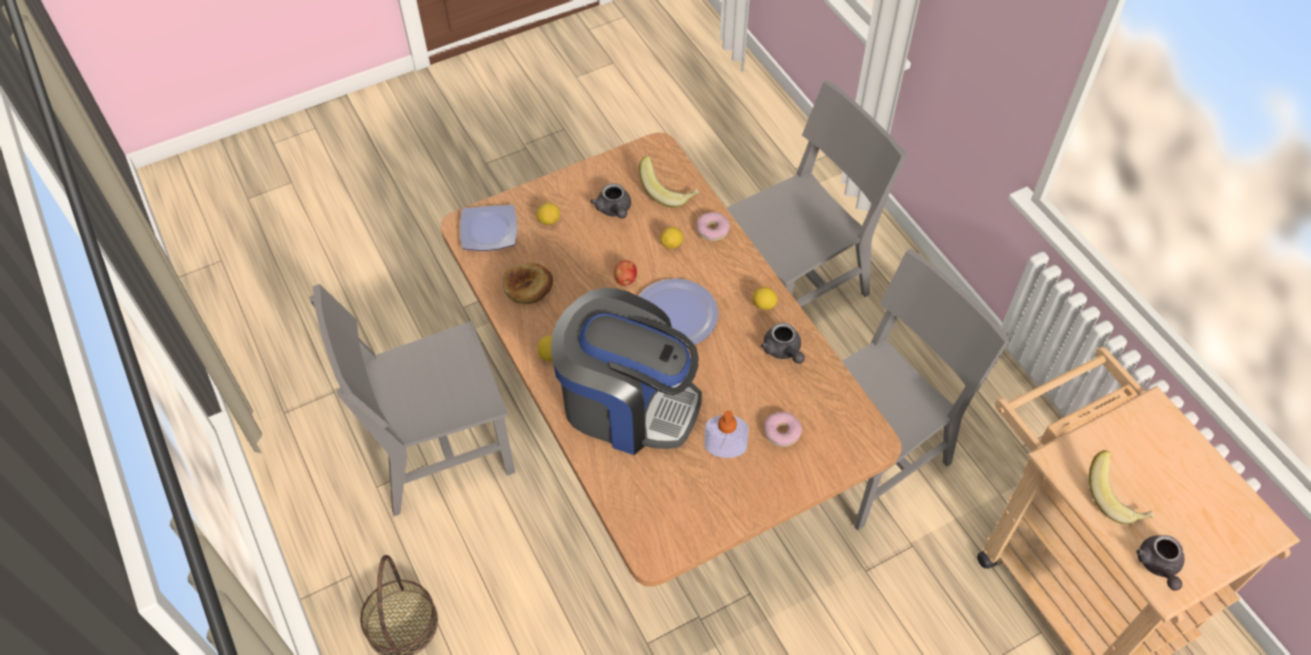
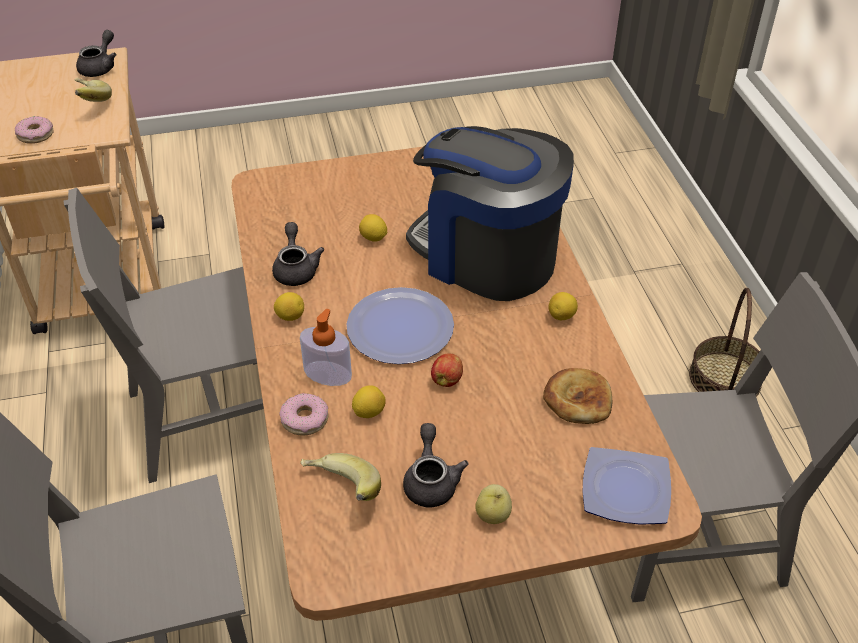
camera: 165 degrees left, 10 degrees down
lemon [536,203,560,225] -> lemon moved to [359,214,387,242]
soap dispenser [704,410,749,458] -> soap dispenser moved to [300,309,352,386]
donut [764,412,802,447] -> donut moved to [15,116,54,144]
none -> apple [475,484,512,524]

